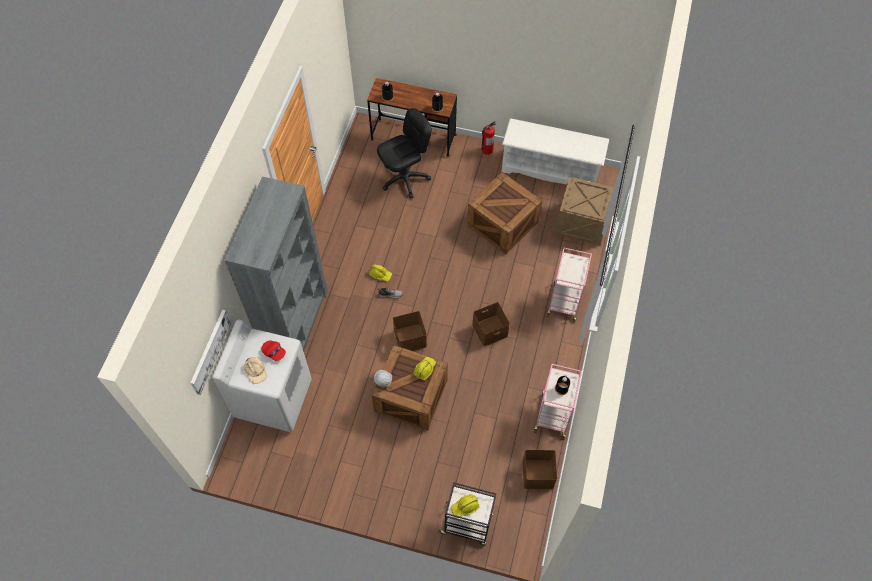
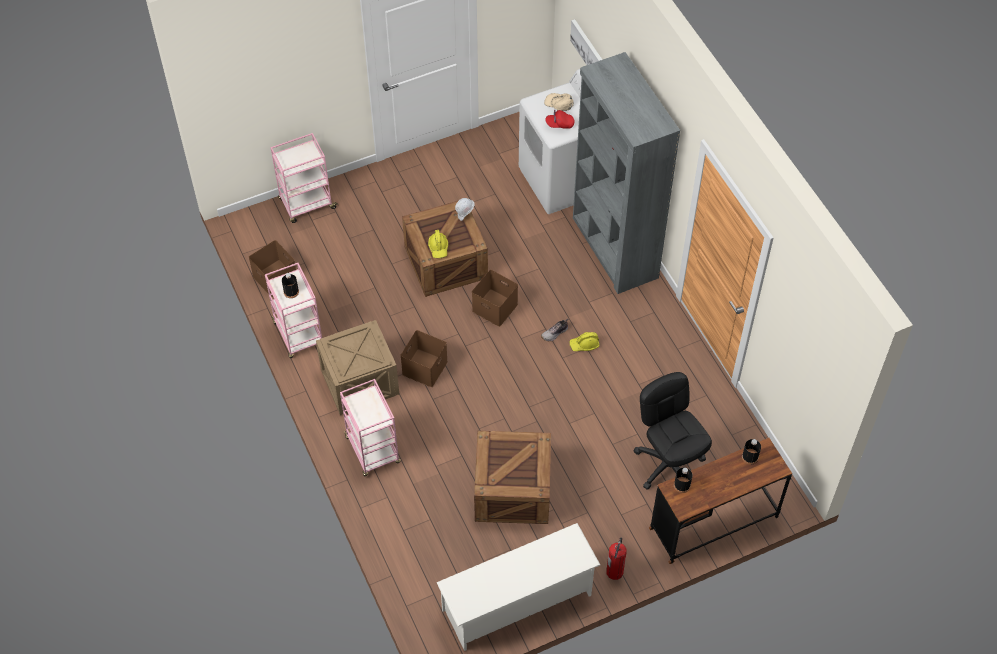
camera: 140 degrees right, 5 degrees down
black office chair [377,108,432,199] -> black office chair turned 135 degrees clockwise [634,372,712,489]
black cart [438,482,496,546] -> pink cart [270,133,338,223]
yellow hard hat [451,494,479,518] -> none
crate [555,177,614,245] -> crate moved to [316,320,399,415]

